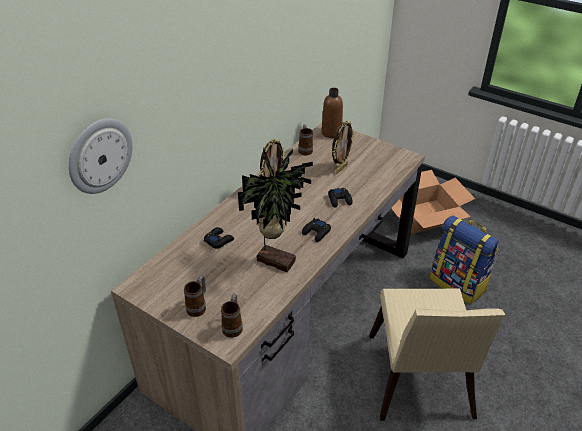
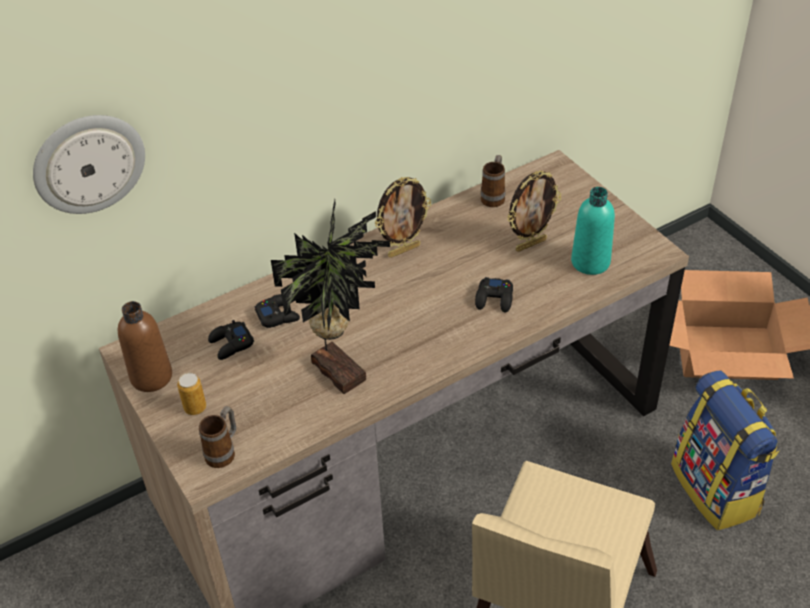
camera: 25 degrees right, 5 degrees up
mug [184,276,206,317] -> can [177,373,206,415]
black game controller [302,218,331,242] -> black game controller moved to [208,320,254,360]
brown bottle [321,88,343,138] -> brown bottle moved to [118,301,172,392]
none -> turquoise bottle [571,187,615,275]

